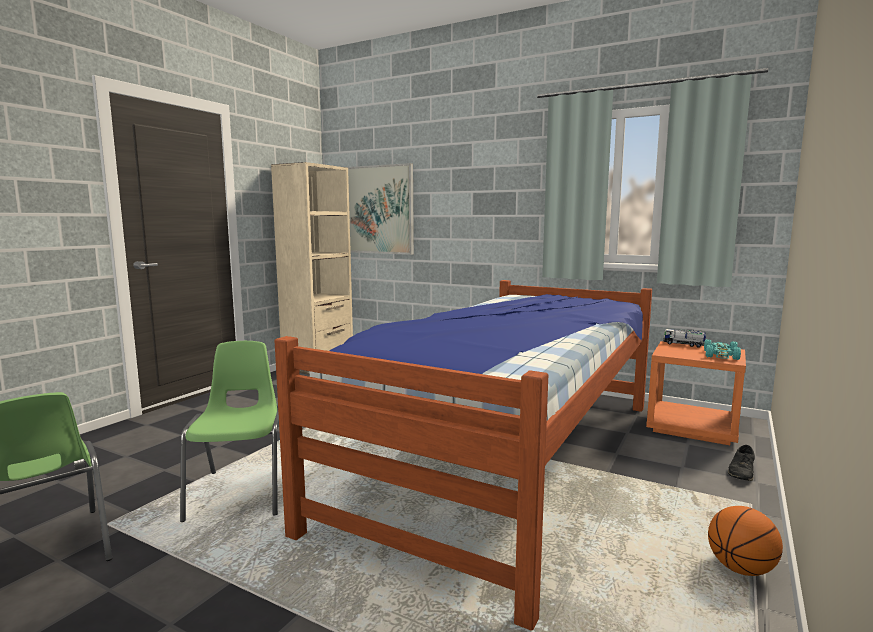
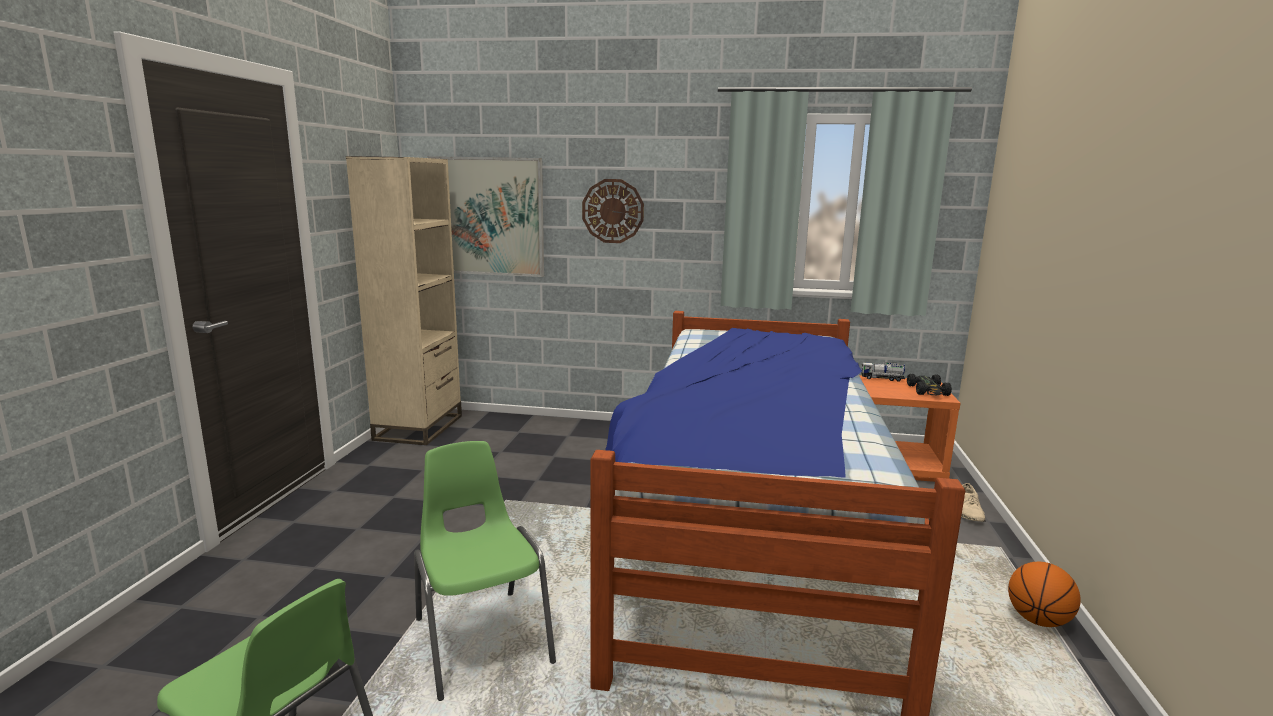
camera: 20 degrees left, 5 degrees up
turquoise toy car [704,339,741,360] -> black toy car [907,374,952,396]
black shoe [728,445,755,481] -> beige shoe [961,483,986,522]
none -> wall clock [582,179,644,243]

